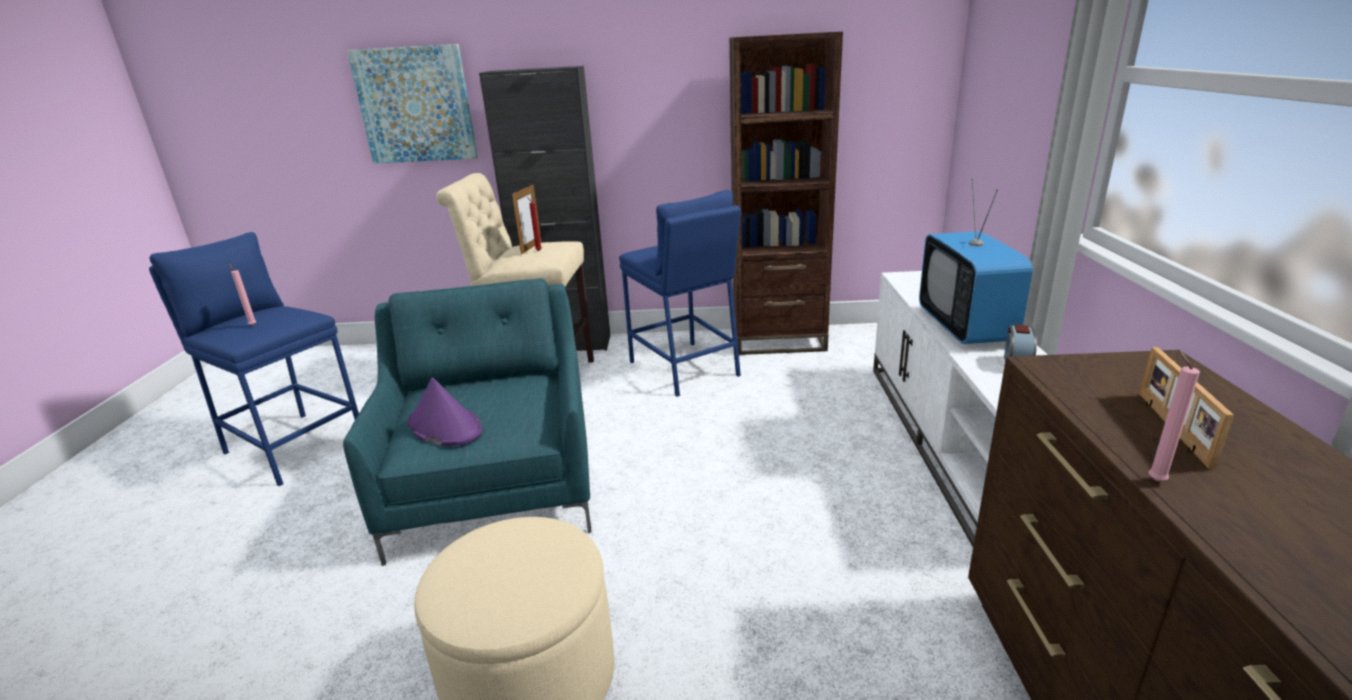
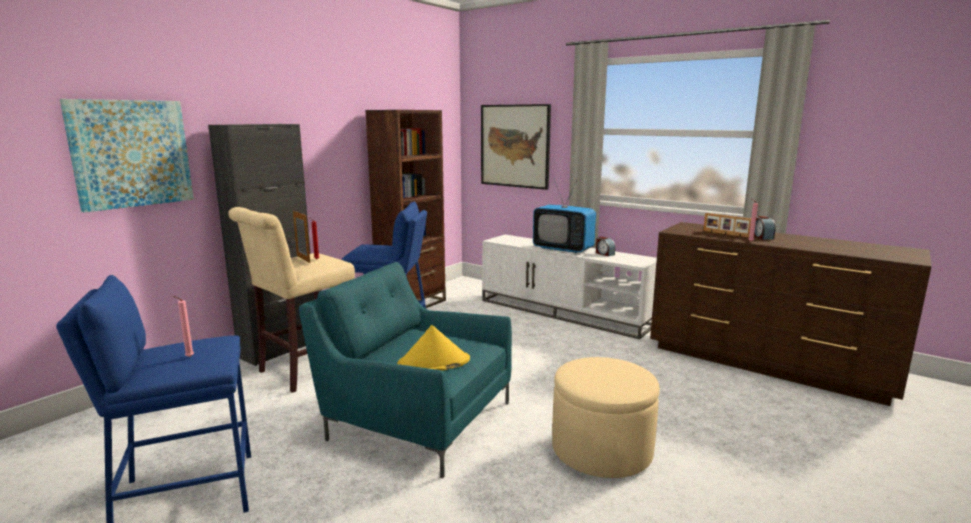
camera: 55 degrees left, 10 degrees down
purple hat [407,378,483,446] -> yellow hat [397,325,470,371]
none -> picture [481,104,551,190]
none -> alarm clock [754,216,776,240]

